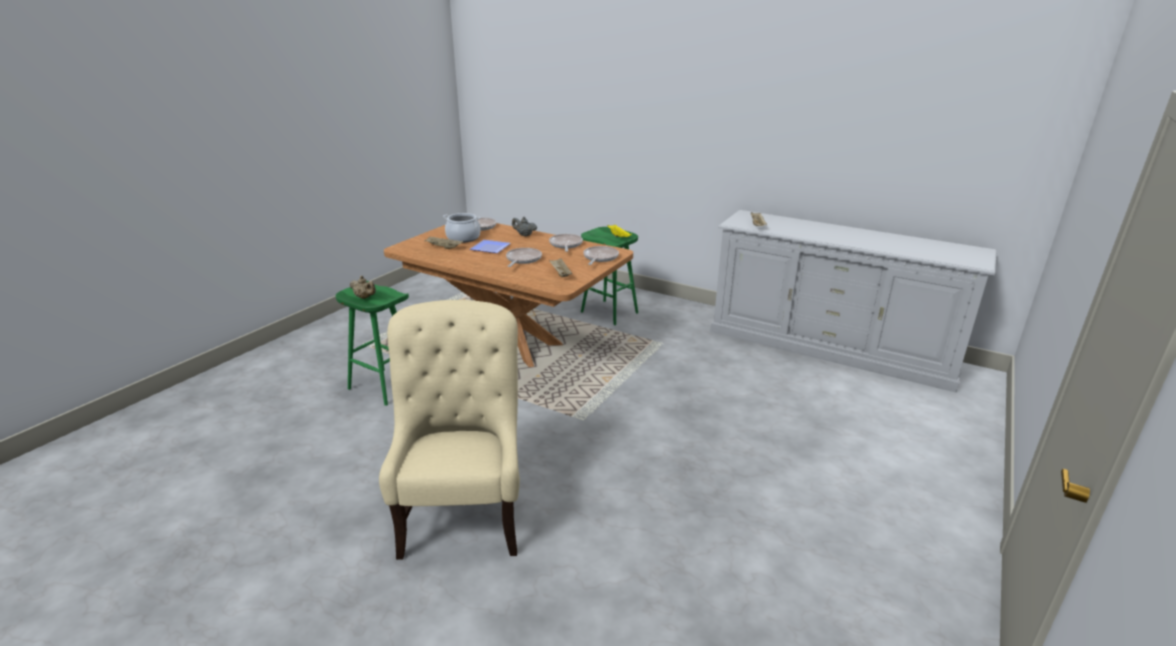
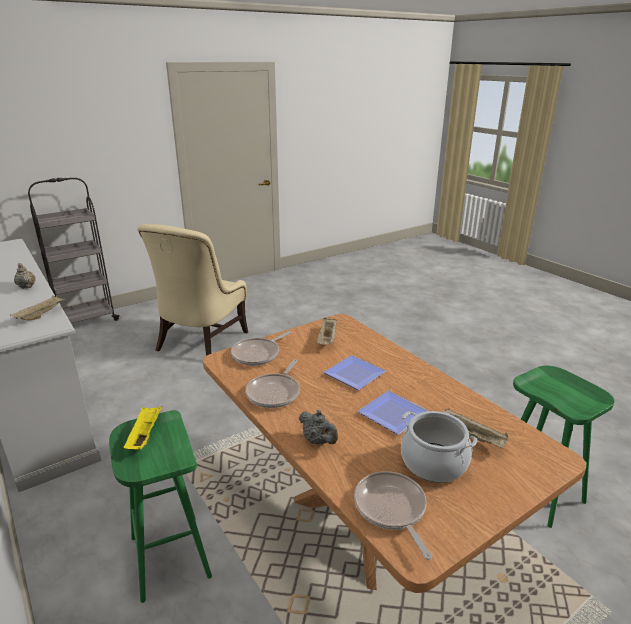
camera: 155 degrees left, 0 degrees up
beige teapot [350,276,376,299] -> beige teapot moved to [14,263,36,289]
beige chair [379,300,520,560] -> beige chair moved to [137,224,248,356]
frying pan [506,248,542,267] -> plate [323,355,386,390]
none -> grey cart [28,178,121,323]

